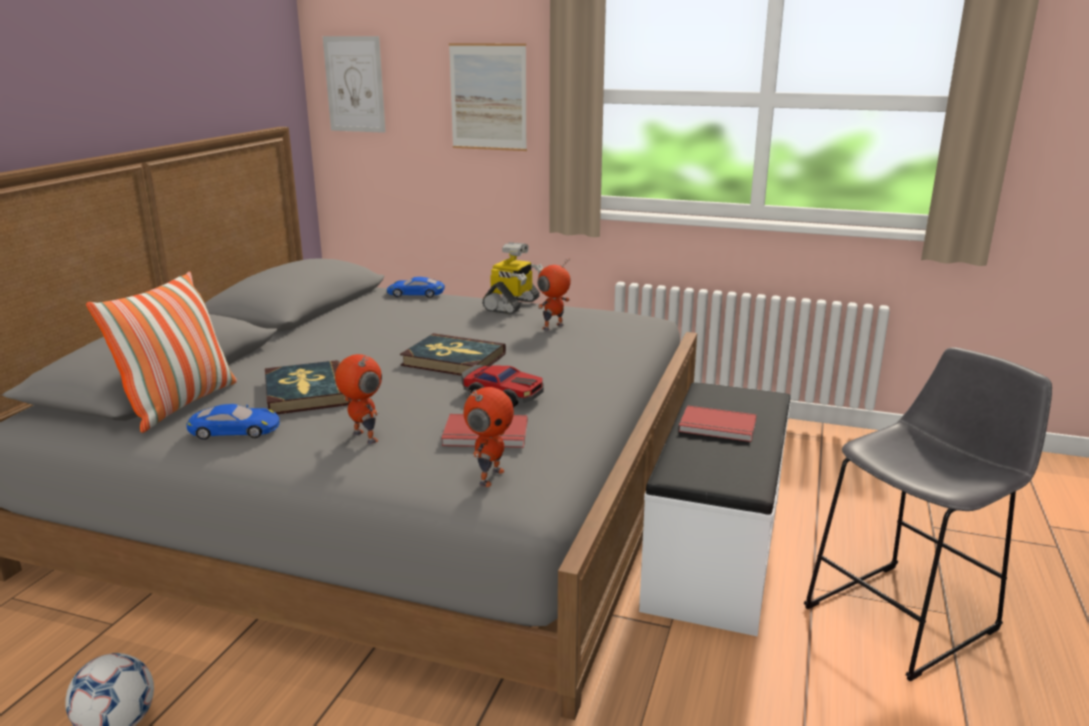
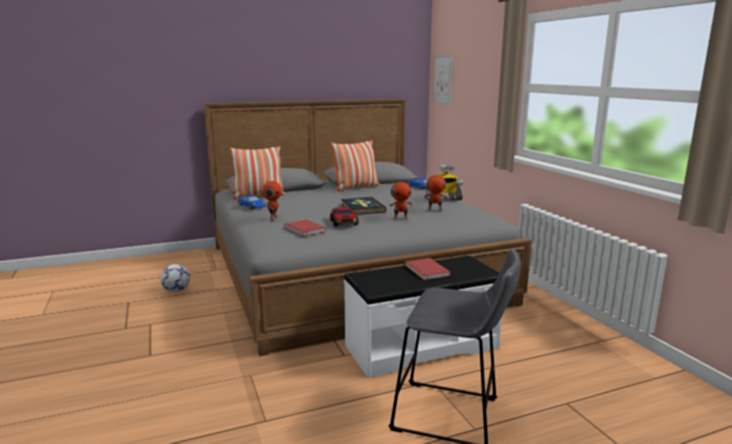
camera: 50 degrees right, 5 degrees down
book [265,360,350,414] -> none
picture [449,43,527,151] -> none
toy robot [464,387,514,487] -> toy robot moved to [389,180,412,221]
none -> pillow [330,140,380,191]

